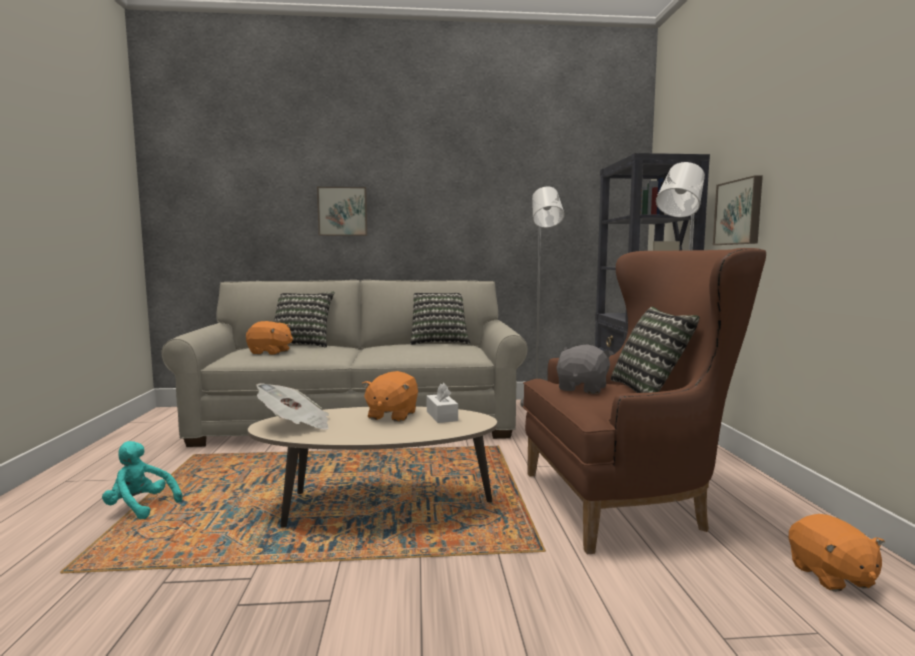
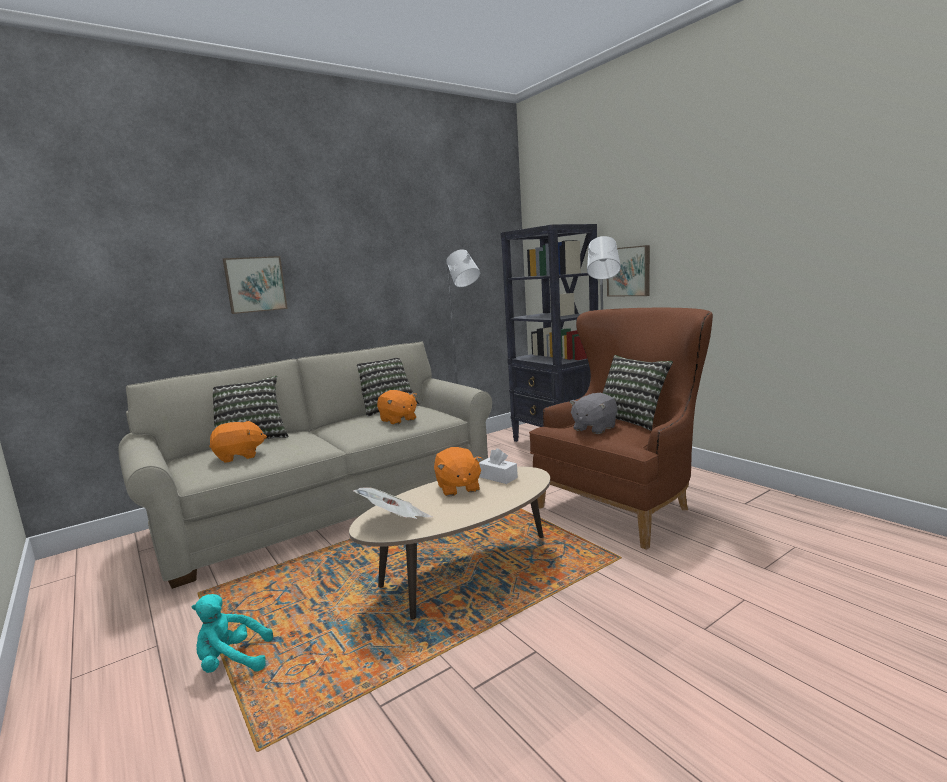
camera: 30 degrees left, 5 degrees up
grey plush toy [557,344,613,394] -> grey plush toy turned 135 degrees counterclockwise [569,393,618,434]
orange plush toy [789,514,885,592] -> orange plush toy moved to [377,390,417,425]

